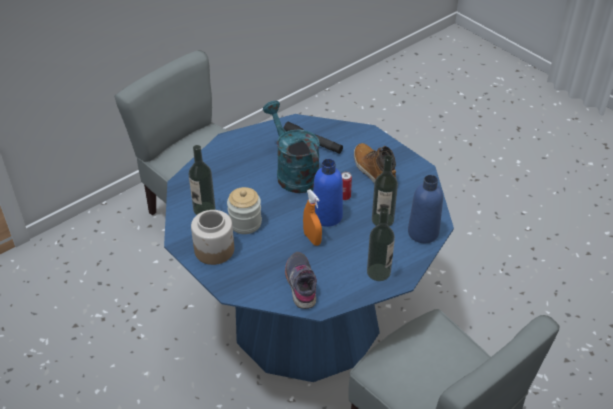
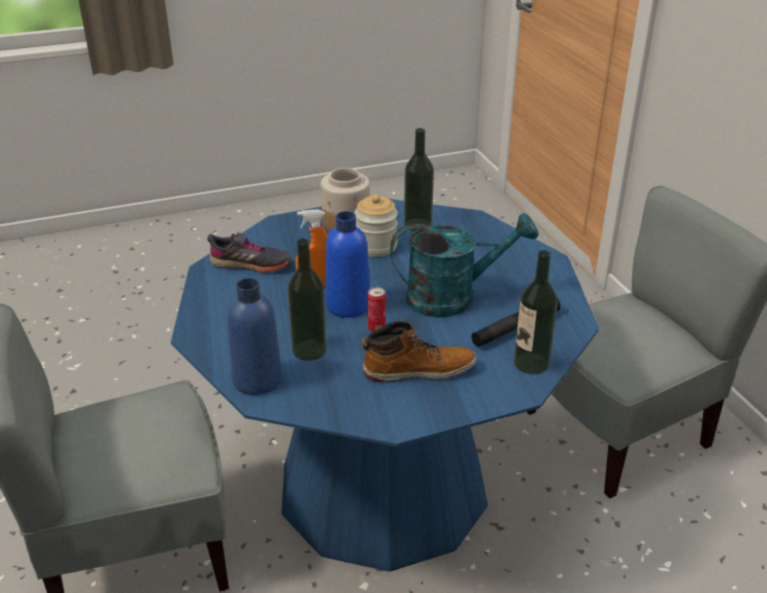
camera: 110 degrees right, 10 degrees down
bottle [367,207,395,281] -> bottle moved to [514,250,558,374]

